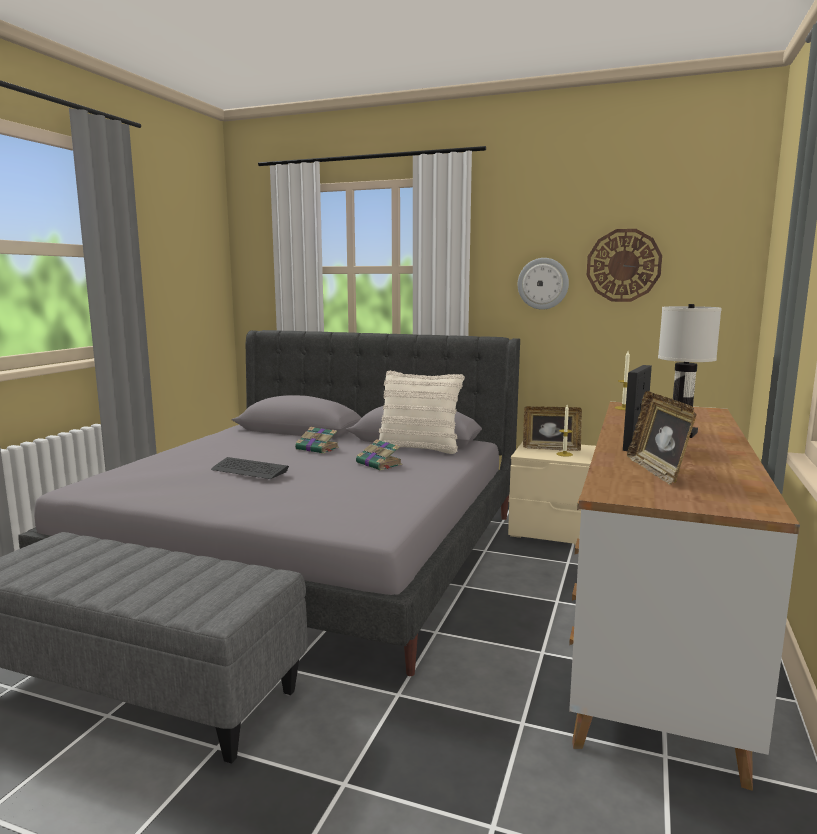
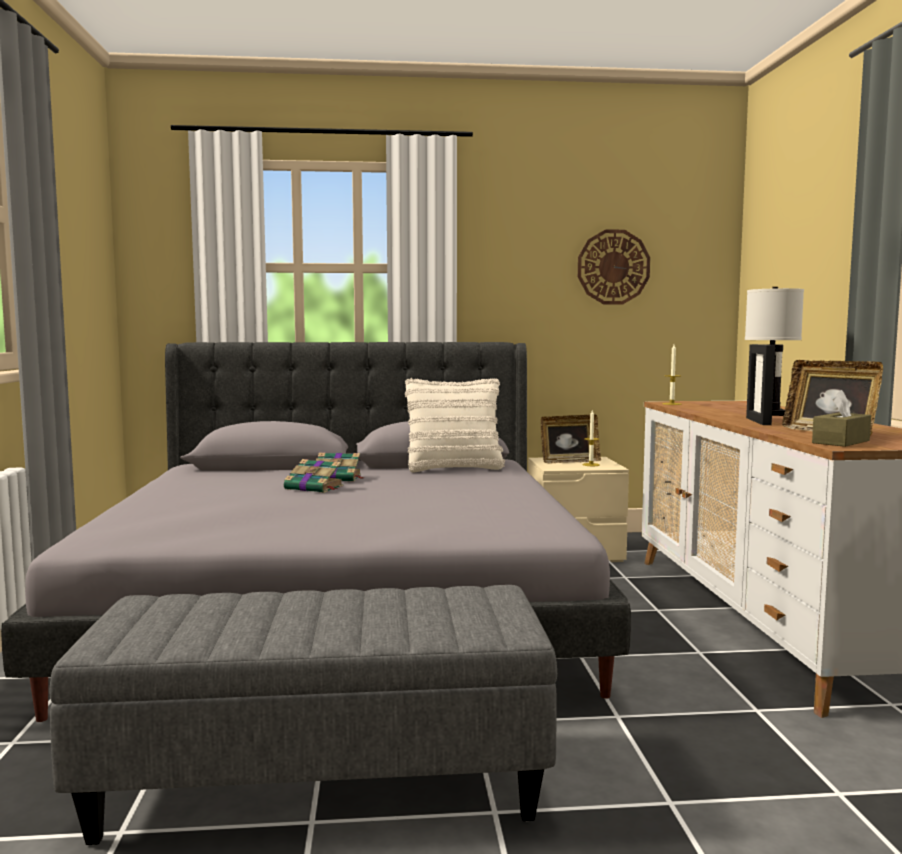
camera: 25 degrees left, 5 degrees down
keyboard [211,457,289,479] -> none
book [356,439,403,470] -> book moved to [284,459,343,493]
wall clock [518,258,569,310] -> none
none -> brown tissue box [812,390,871,447]

